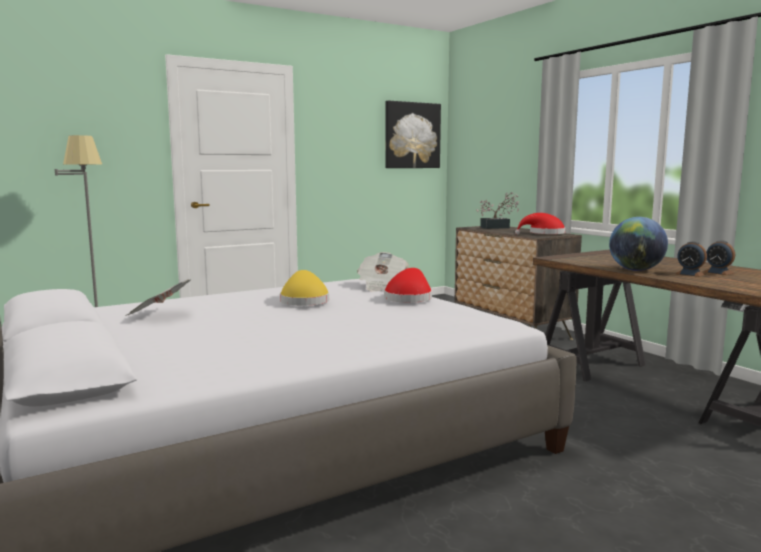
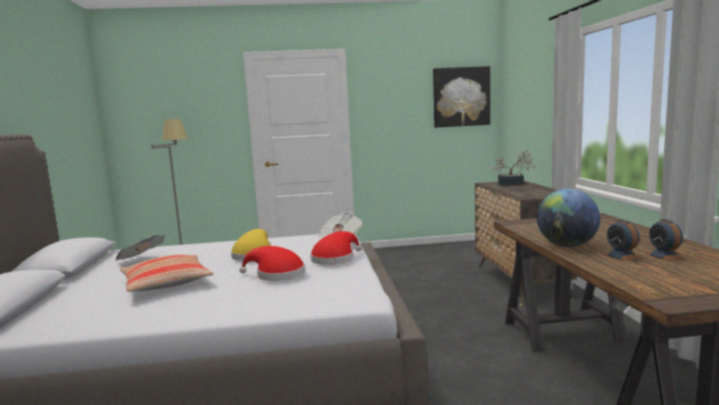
camera: 25 degrees right, 0 degrees up
red hat [515,213,565,234] -> red hat moved to [239,246,305,281]
none -> pillow [120,255,213,292]

